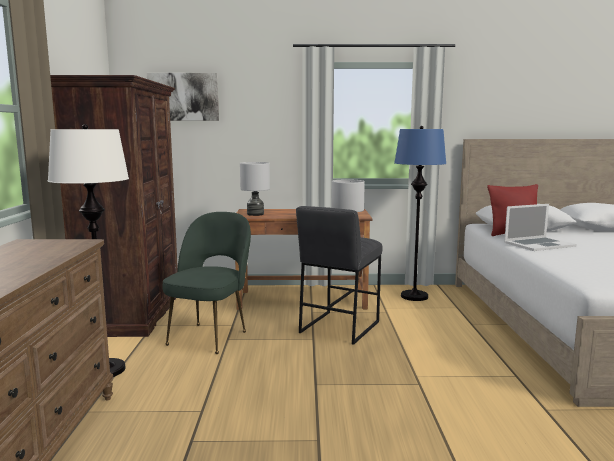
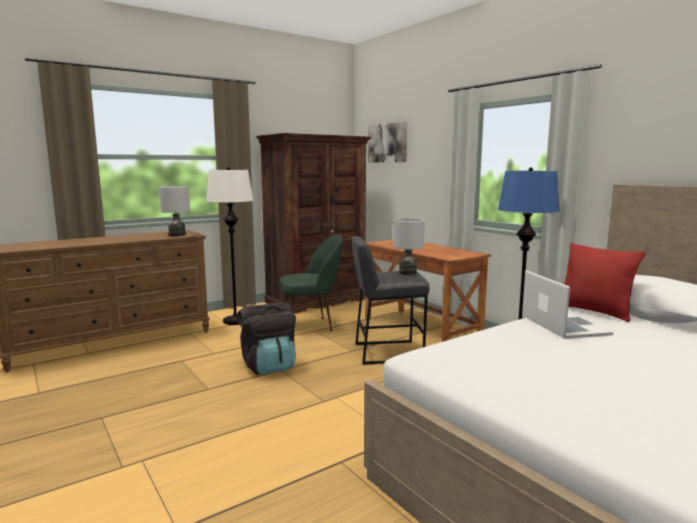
camera: 55 degrees right, 0 degrees up
grey table lamp [240,162,270,216] -> grey table lamp moved to [159,186,190,236]
laptop [504,204,577,251] -> laptop turned 135 degrees counterclockwise [522,270,614,339]
none -> black backpack [238,303,296,375]

